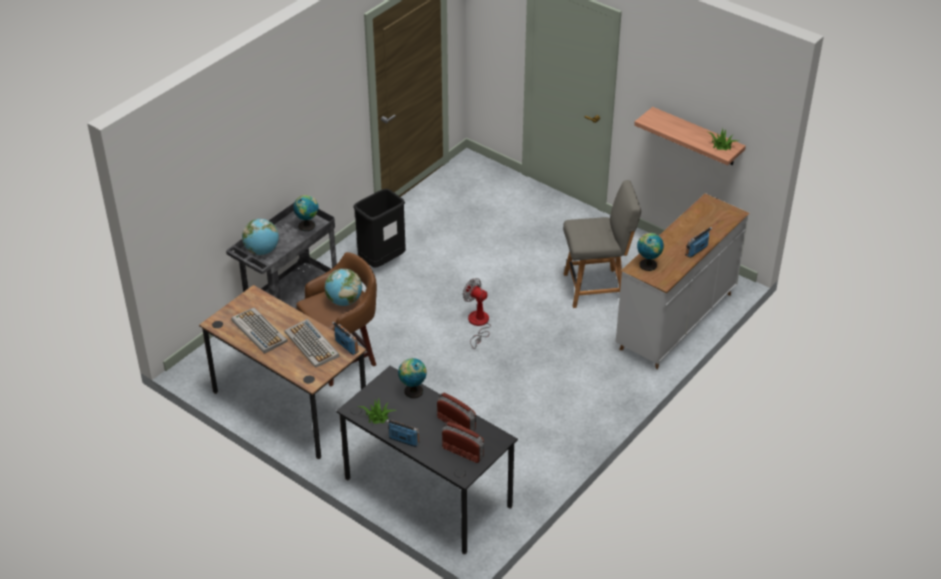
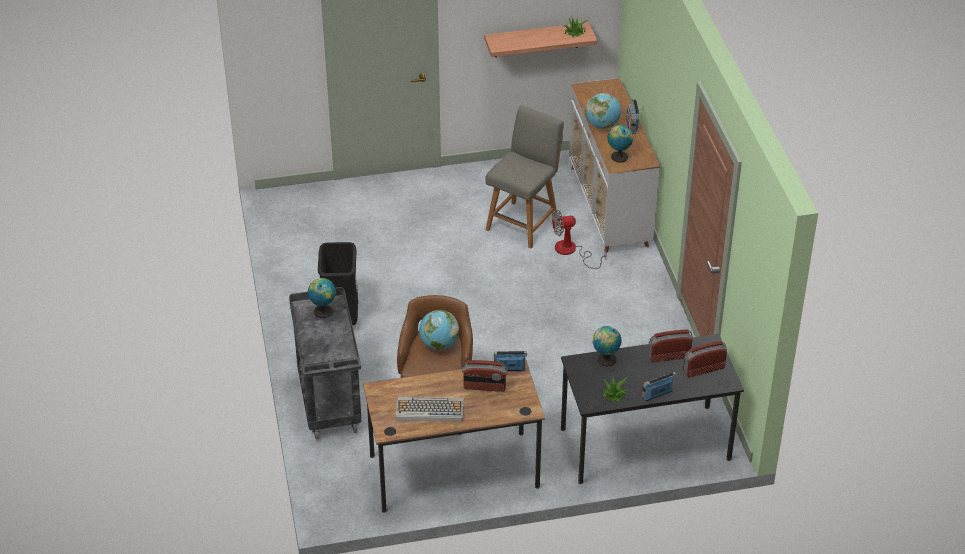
camera: 50 degrees left, 0 degrees up
globe [242,219,279,255] -> globe moved to [585,93,621,129]
keyboard [285,319,340,368] -> radio [462,360,508,392]
fan [463,278,491,349] -> fan moved to [552,210,607,269]

